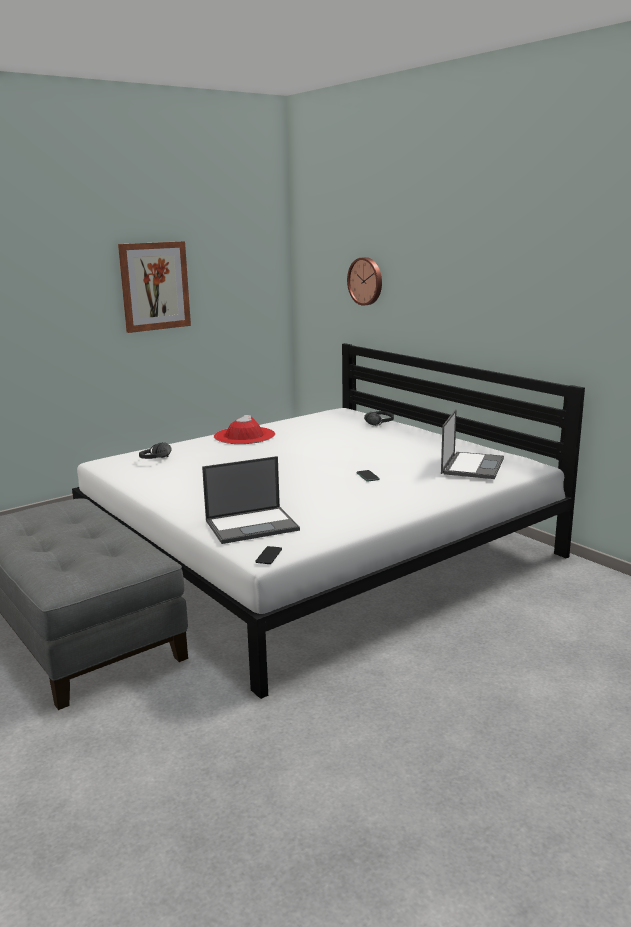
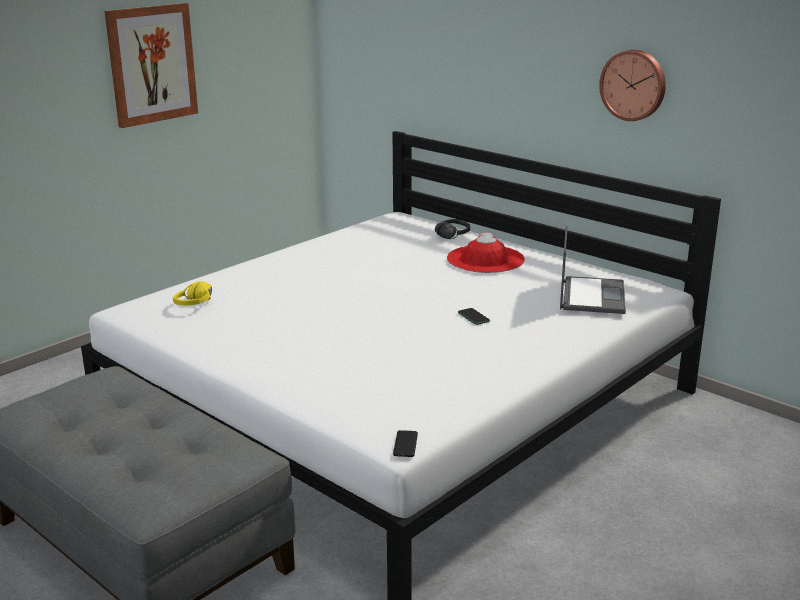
camera: 10 degrees left, 5 degrees up
black headphones [139,443,171,459] -> yellow headphones [173,281,212,306]
laptop [202,456,300,544] -> none
red hat [214,415,275,444] -> red hat moved to [447,232,525,273]
wall clock [347,257,382,306] -> wall clock moved to [599,50,666,121]

